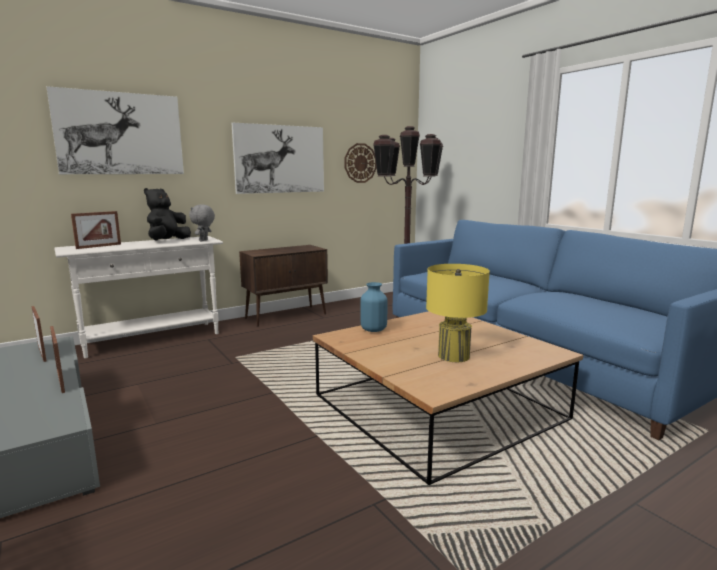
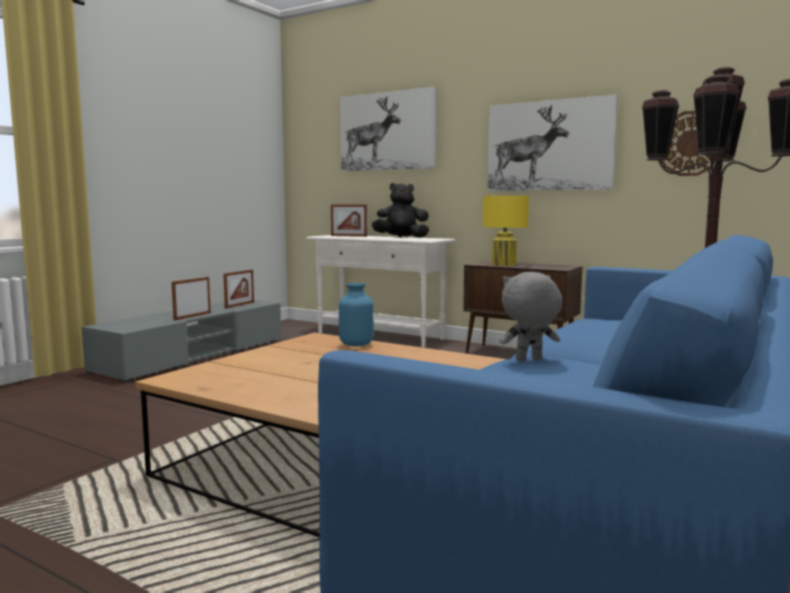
camera: 65 degrees right, 5 degrees down
grey plush toy [189,204,215,242] -> grey plush toy moved to [499,272,562,361]
yellow table lamp [426,264,490,362] -> yellow table lamp moved to [482,196,529,266]

